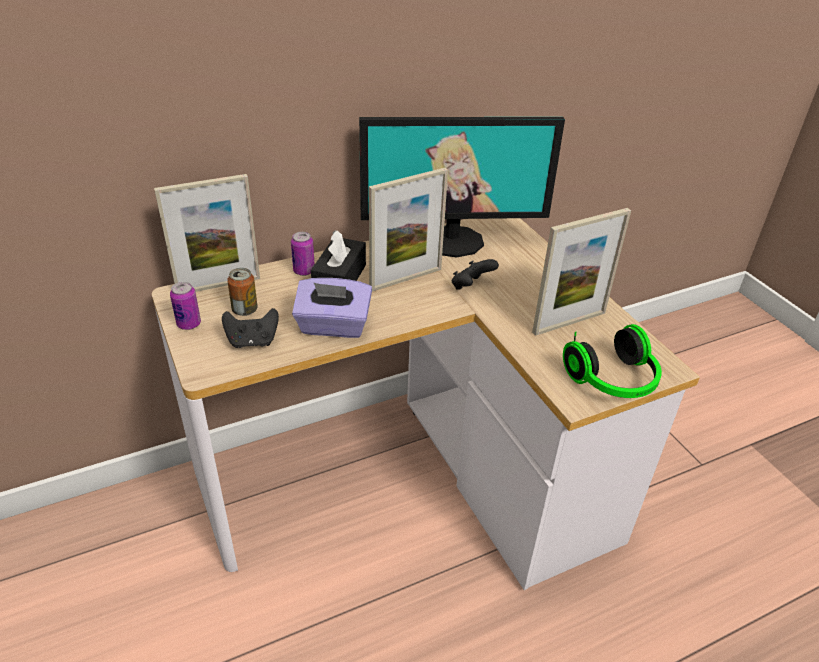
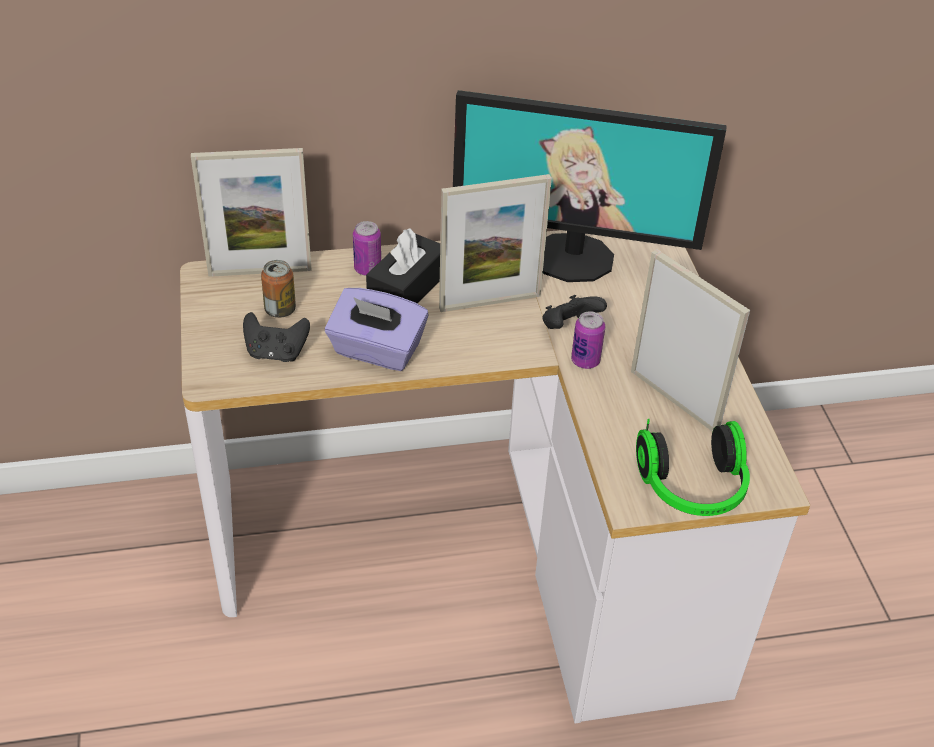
camera: 15 degrees right, 5 degrees up
can [170,282,201,330] -> can moved to [571,311,605,369]
picture frame [532,208,631,336] -> picture frame turned 120 degrees counterclockwise [631,249,750,432]

